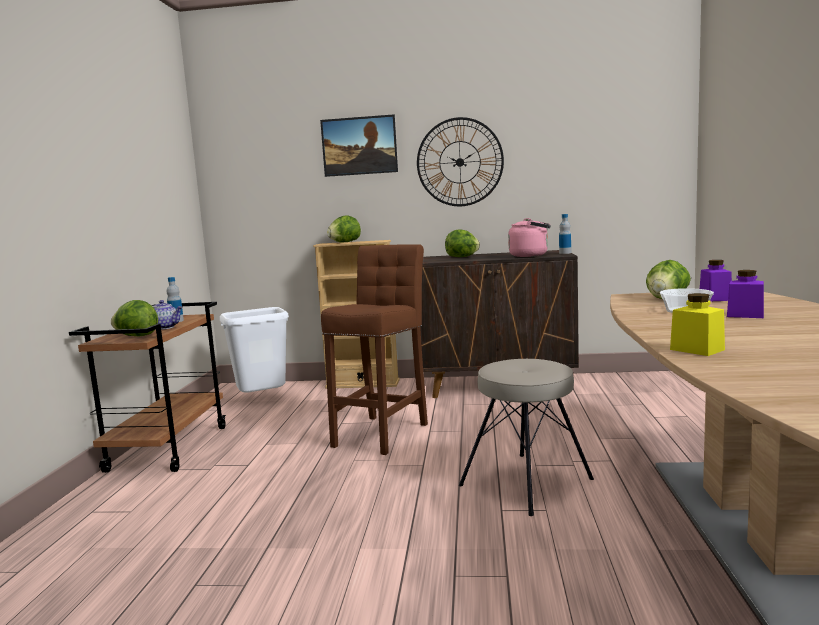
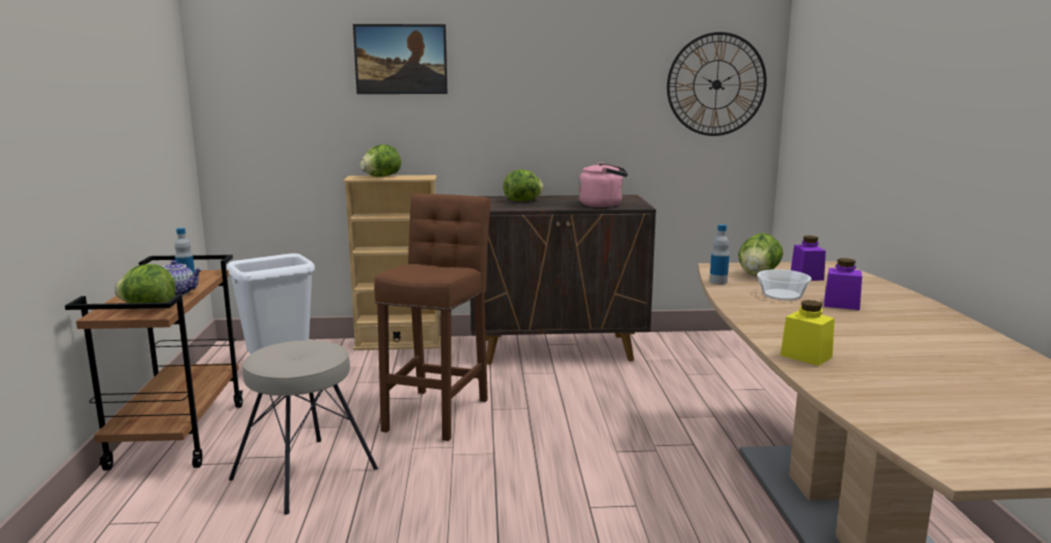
camera: 10 degrees left, 5 degrees up
wall clock [417,117,504,206] -> wall clock moved to [667,32,767,136]
beige stool [459,359,594,516] -> beige stool moved to [229,340,378,515]
bottle [559,214,571,254] -> bottle moved to [709,224,729,284]

